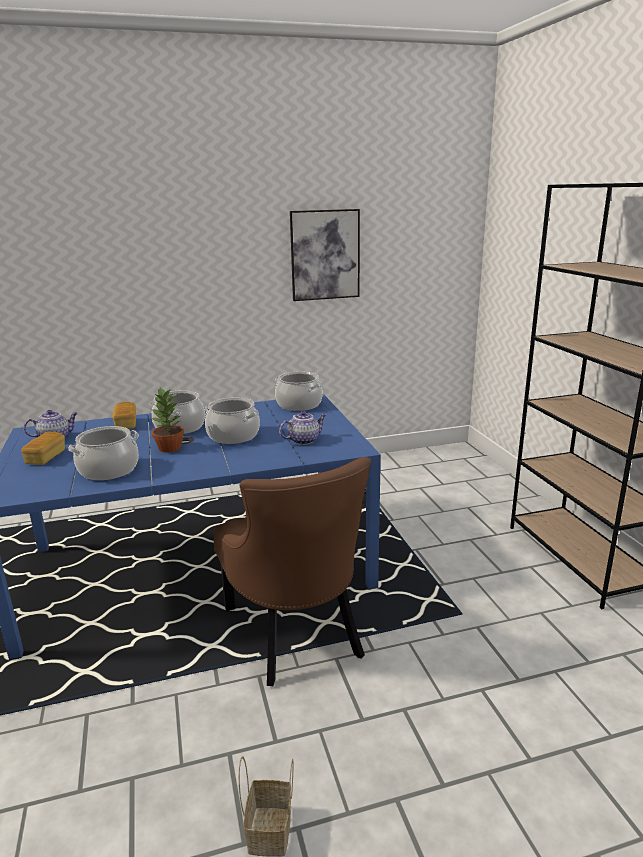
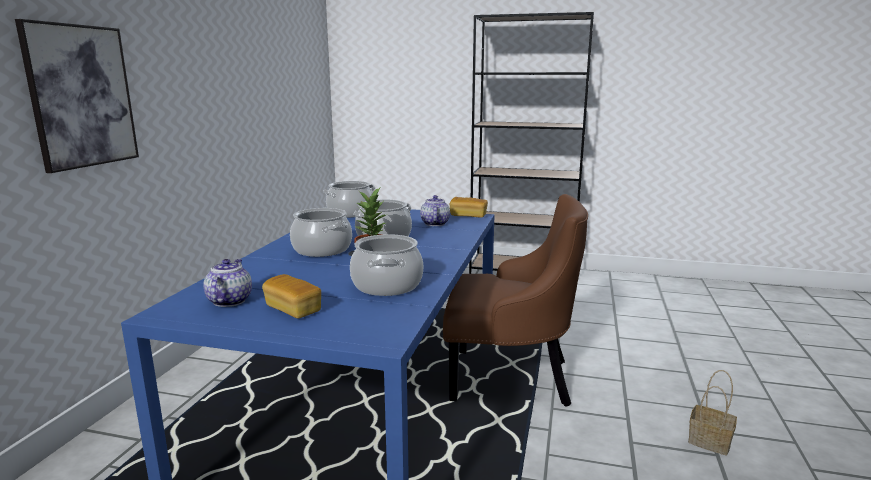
camera: 60 degrees left, 5 degrees down
bread [112,402,136,429] -> bread moved to [450,197,488,218]
picture [290,209,360,301] -> picture moved to [15,19,139,173]

